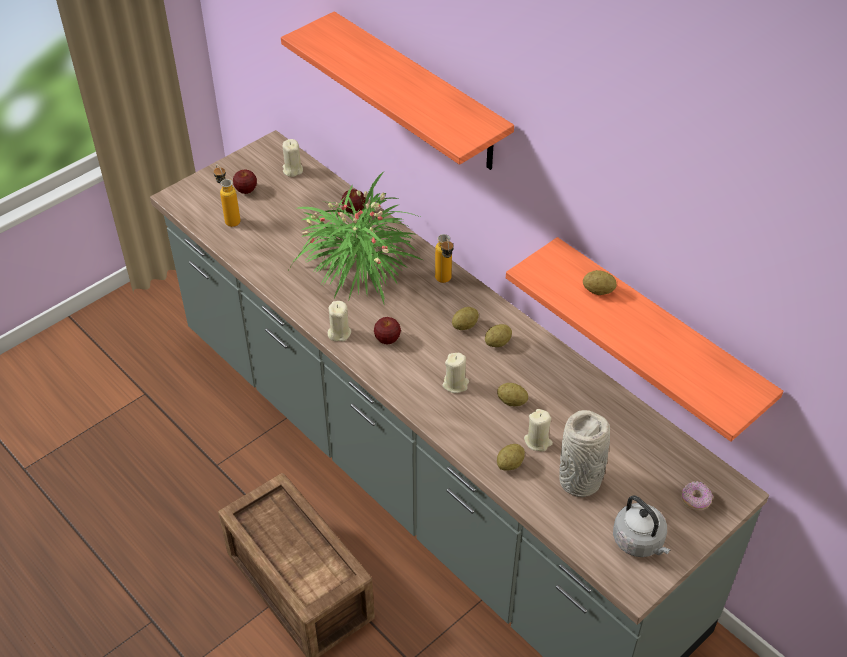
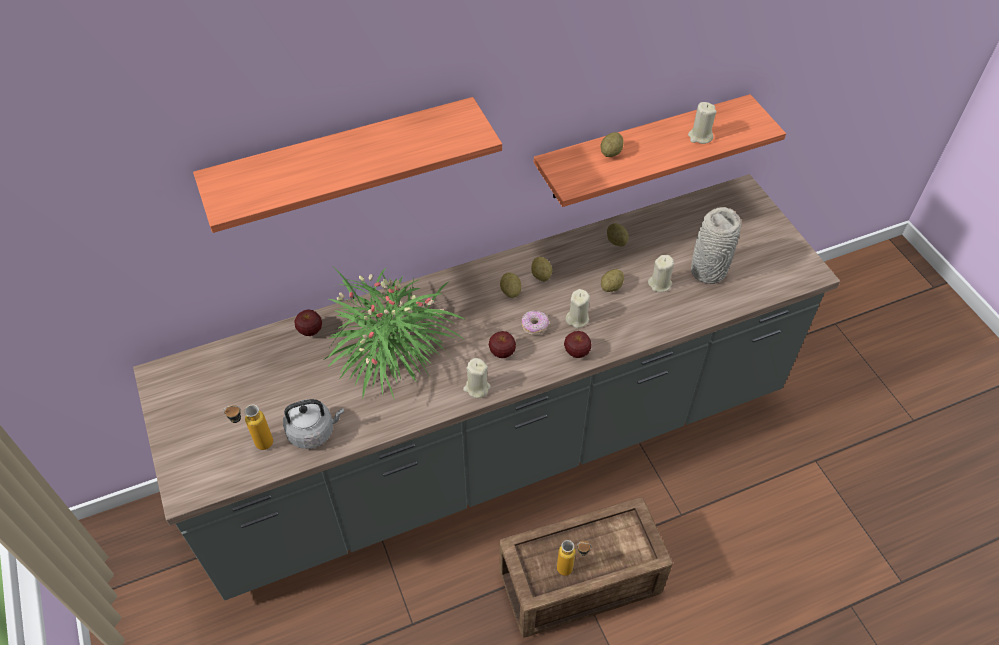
camera: 70 degrees left, 5 degrees up
apple [233,169,257,194] -> apple moved to [564,331,591,358]
beige candle [282,139,303,177] -> beige candle moved to [688,102,716,144]
bottle [435,234,454,283] -> bottle moved to [557,540,591,576]
potato [497,444,525,471] -> potato moved to [607,223,629,247]
grey kettle [613,495,670,557] -> grey kettle moved to [283,399,345,449]
donut [681,481,713,510] -> donut moved to [522,310,549,335]

